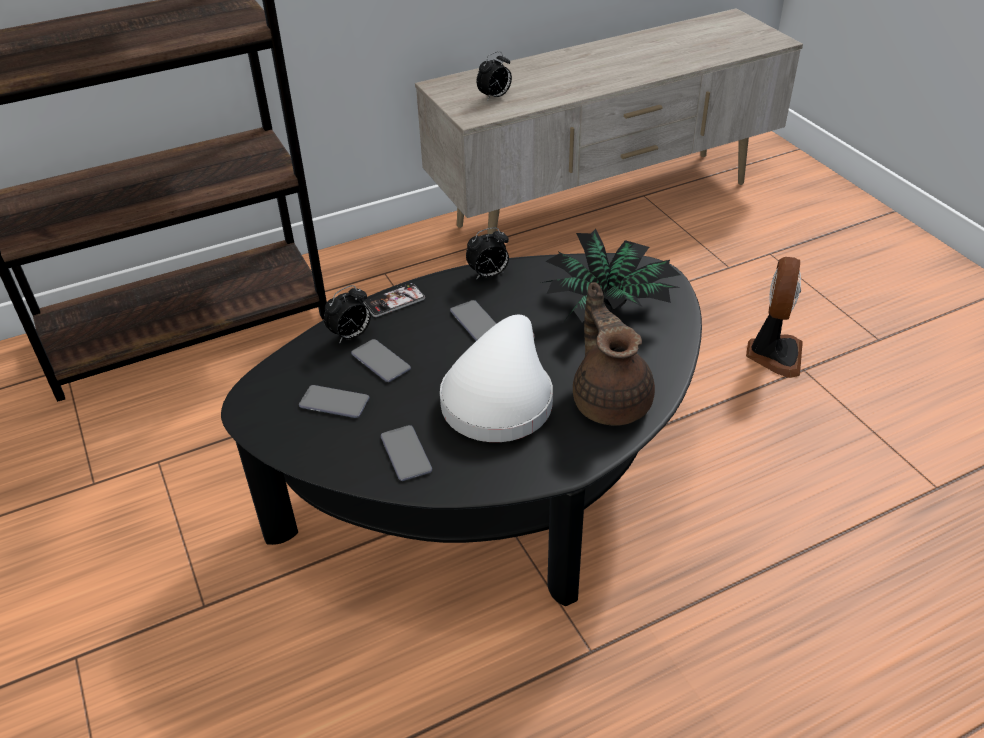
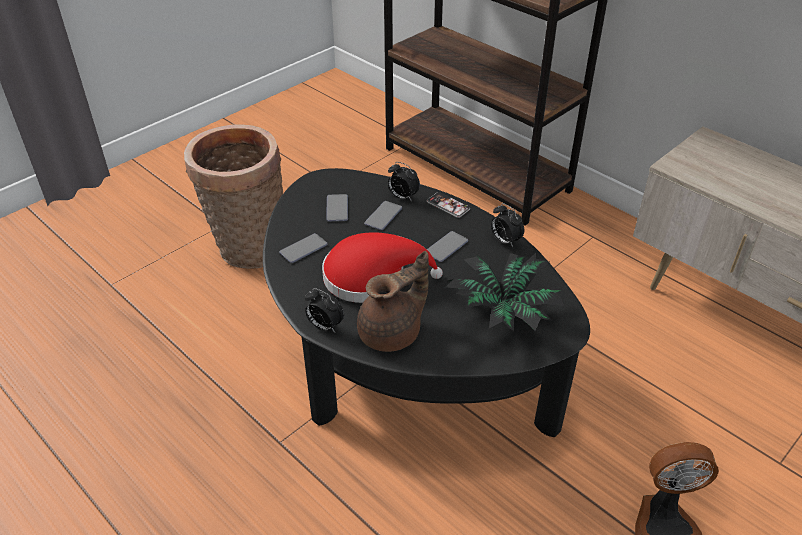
camera: 70 degrees right, 0 degrees up
white hat [440,315,553,442] -> red hat [322,232,443,303]
alarm clock [477,51,512,101] -> alarm clock moved to [305,288,344,333]
none -> basket [184,125,283,269]

